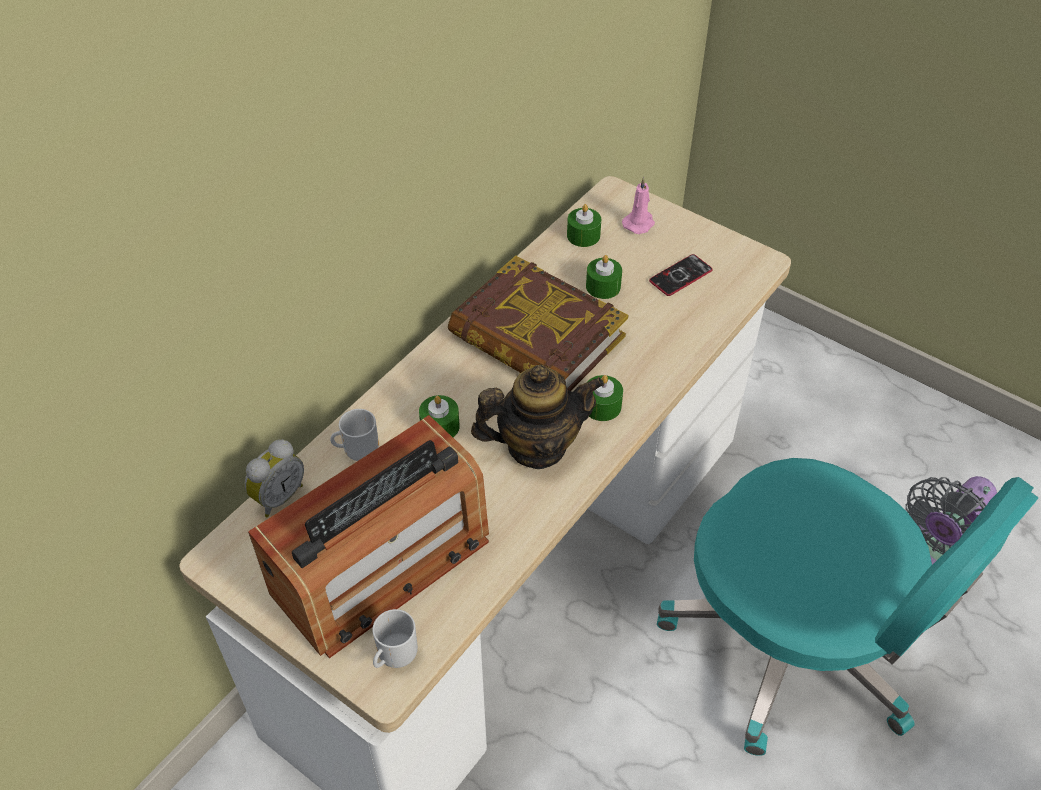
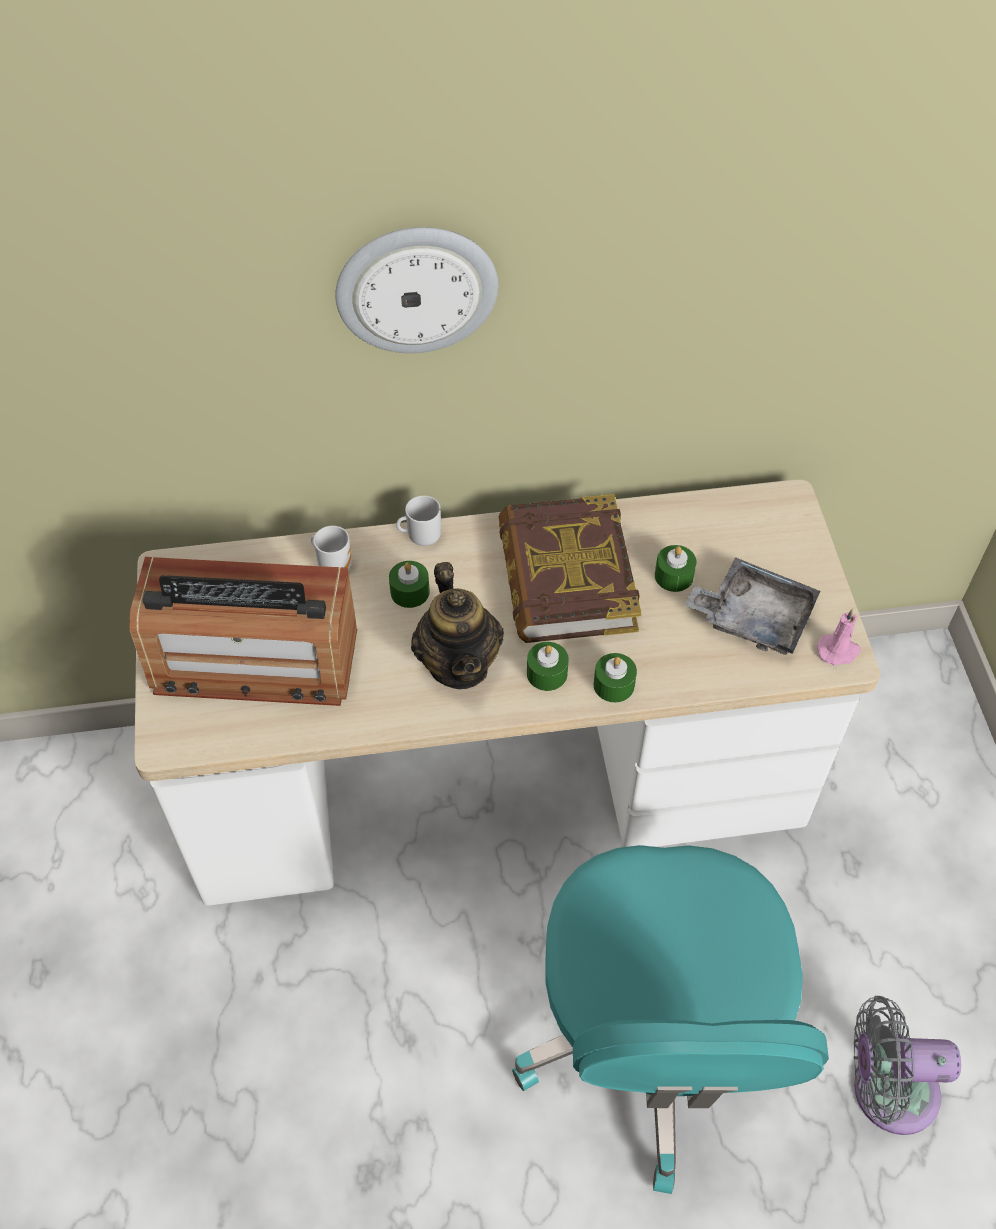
camera: 45 degrees right, 5 degrees up
alarm clock [245,439,304,517] -> none
mug [372,609,418,668] -> mug moved to [396,495,441,546]
teapot [471,365,604,469] -> teapot turned 45 degrees clockwise [411,562,504,689]
green candle [567,204,601,247] -> green candle moved to [594,653,637,703]
pink candle [622,177,655,234] -> pink candle moved to [817,609,861,666]
phone [649,254,713,296] -> grey tray [684,557,820,655]
none -> wall clock [335,227,498,353]

